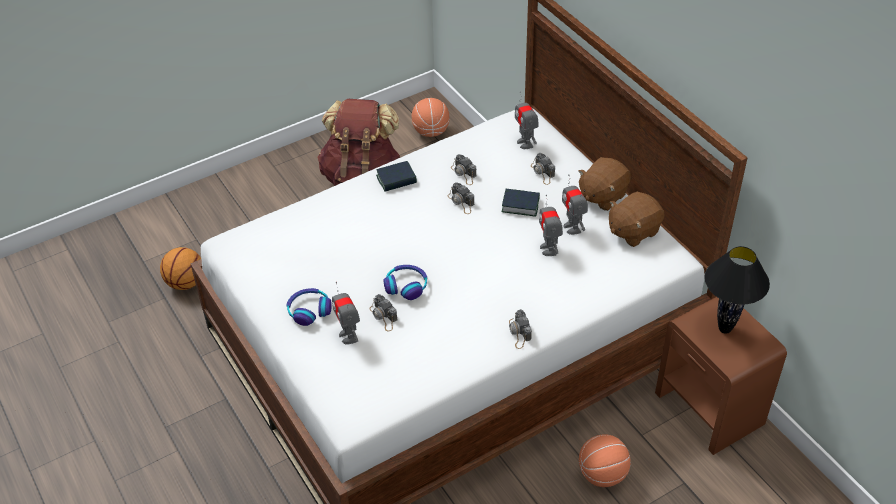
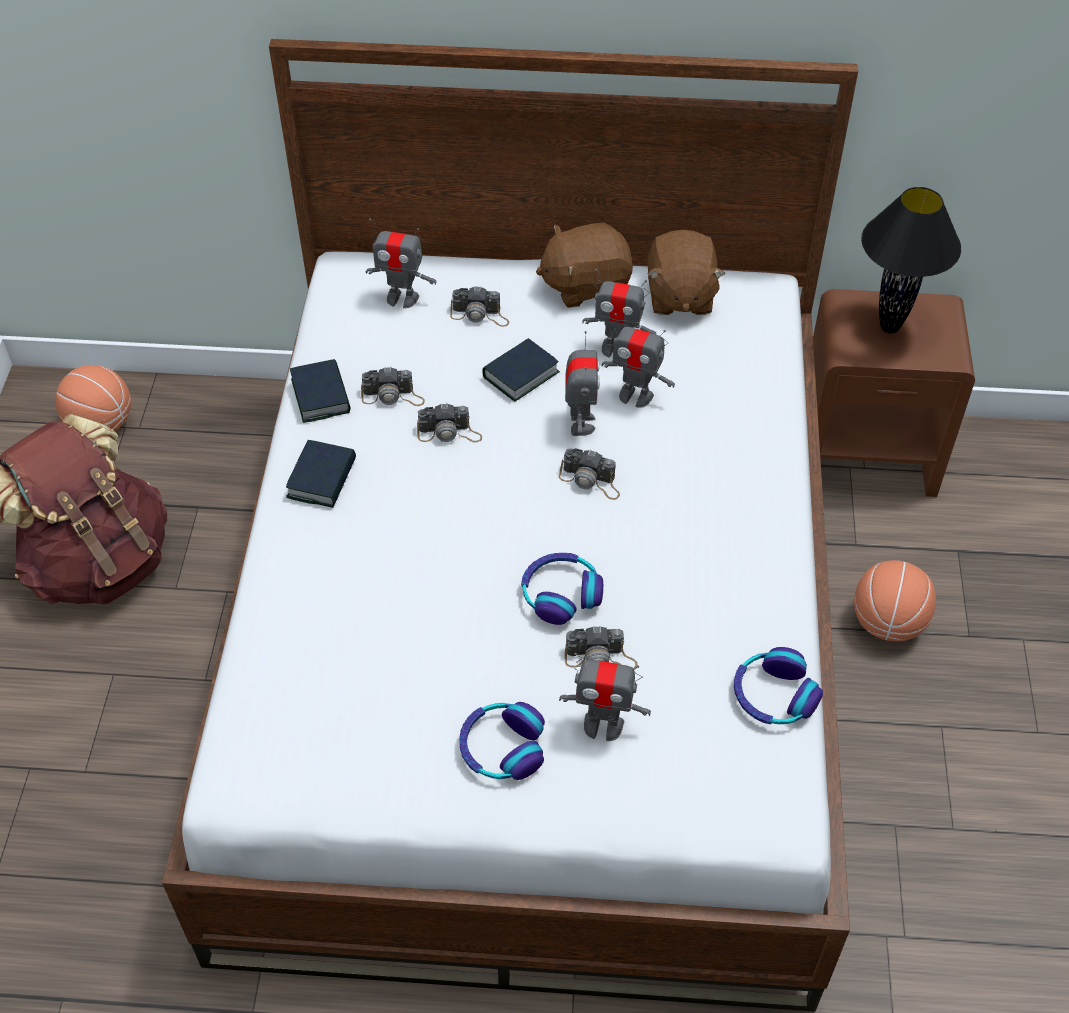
camera: 55 degrees left, 5 degrees up
basketball [160,247,201,290] -> none
camera [509,309,532,349] -> camera moved to [559,448,620,500]
brown plush toy [578,157,631,211] -> brown plush toy turned 90 degrees clockwise [536,223,633,308]
none -> book [290,359,350,423]
none -> toy robot [565,331,600,436]
none -> headphones [734,647,823,724]

